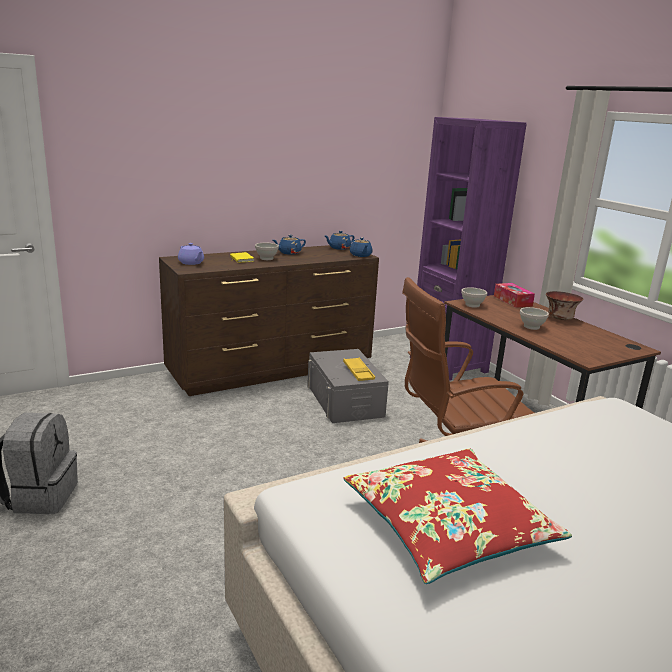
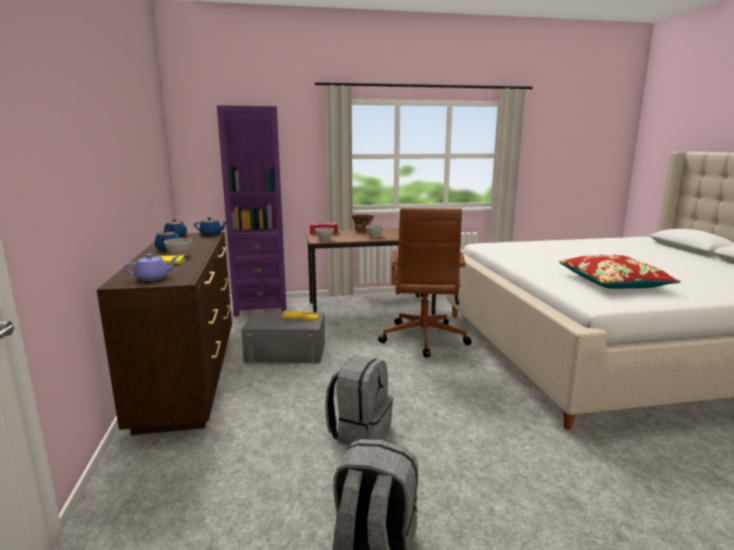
camera: 70 degrees left, 5 degrees down
none -> grey backpack [325,355,393,446]

